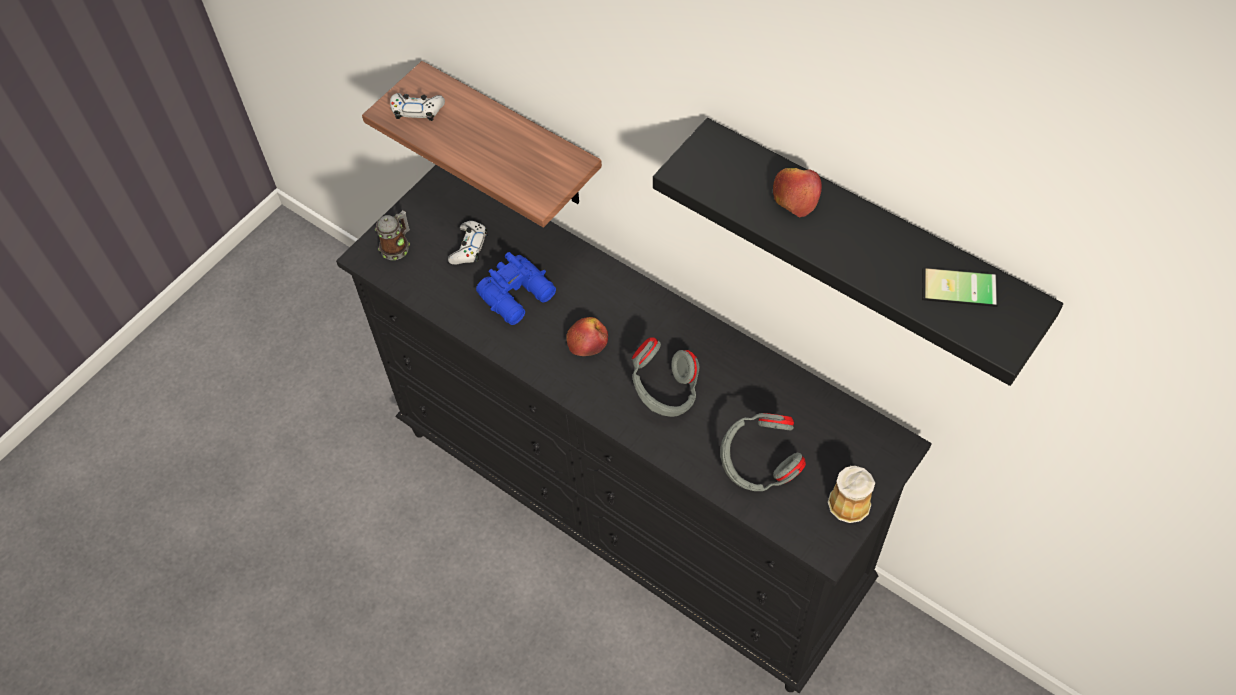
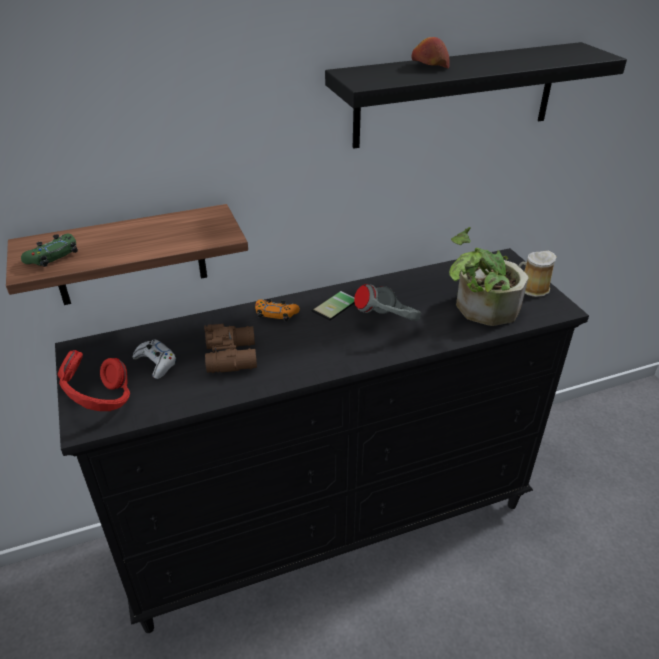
camera: 60 degrees left, 20 degrees down
mug [375,210,410,260] -> red headphones [57,350,130,411]
white game controller [390,93,445,121] -> green game controller [21,234,78,267]
blue binoculars [476,252,556,325] -> brown binoculars [204,324,257,373]
apple [566,317,608,356] -> none
grey headphones [720,413,806,491] -> potted plant [449,227,529,326]
phone [922,267,998,307] -> phone moved to [311,291,355,321]
none -> orange game controller [255,299,300,322]

